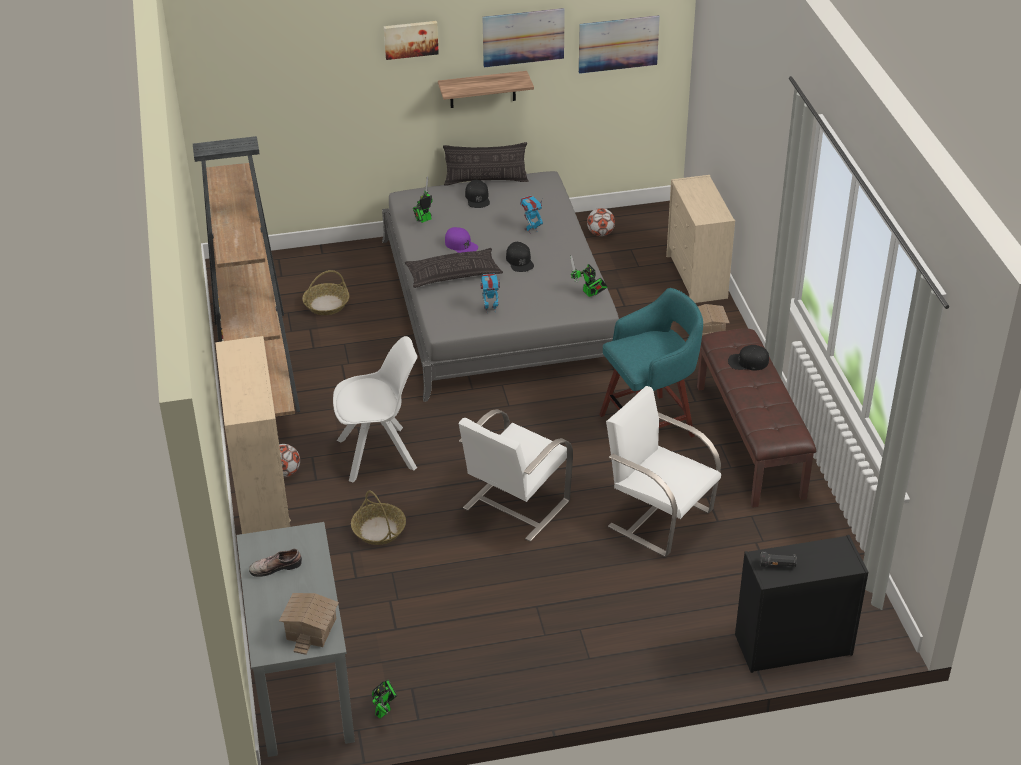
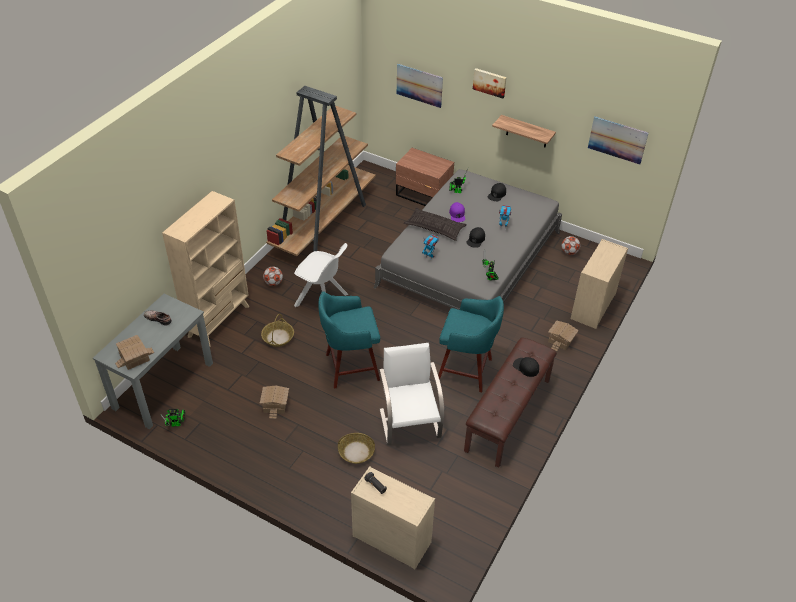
camera: 40 degrees right, 5 degrees up
basket [302,270,349,315] -> basket moved to [338,433,375,464]
pillow [443,142,529,186] -> none
white chair [459,409,573,542] -> turquoise stool [318,291,380,389]
picture [482,8,565,67] -> picture moved to [397,64,443,108]
black dresser [735,535,868,673] -> beige dresser [351,466,435,570]
none -> toy house [260,385,289,419]
none -> brown nightstand [396,148,454,206]

